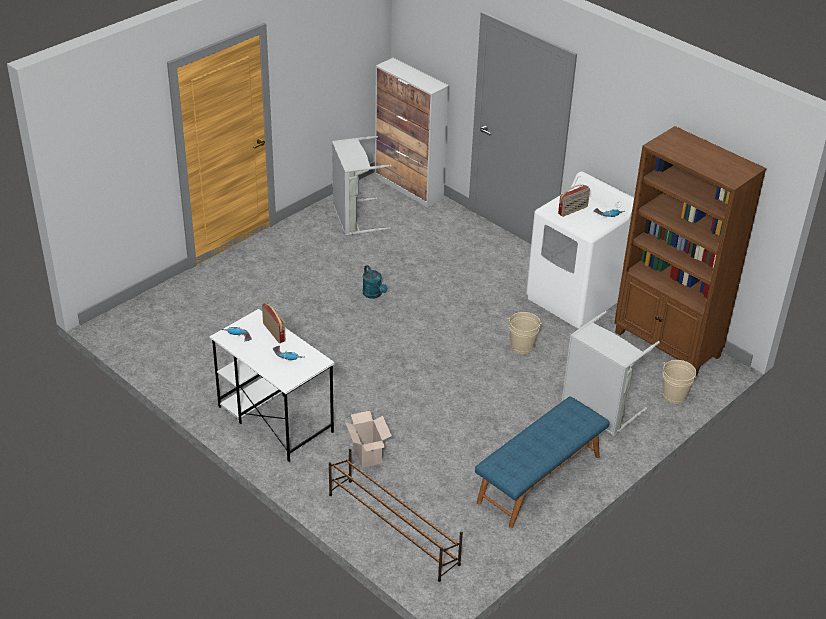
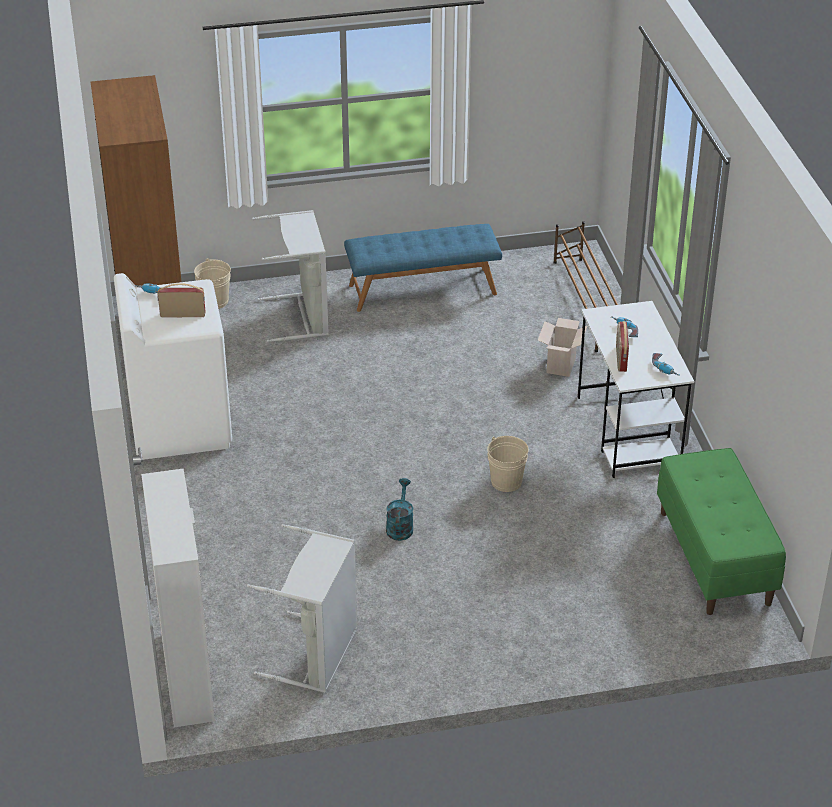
camera: 145 degrees left, 0 degrees up
beige bucket [507,312,541,354] -> beige bucket moved to [487,436,529,492]
none -> green bench [657,448,786,615]

